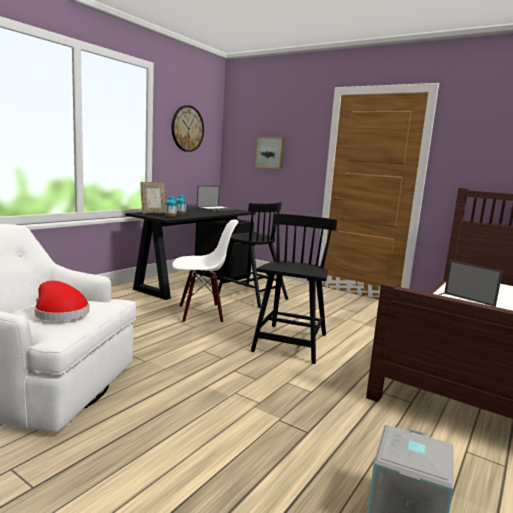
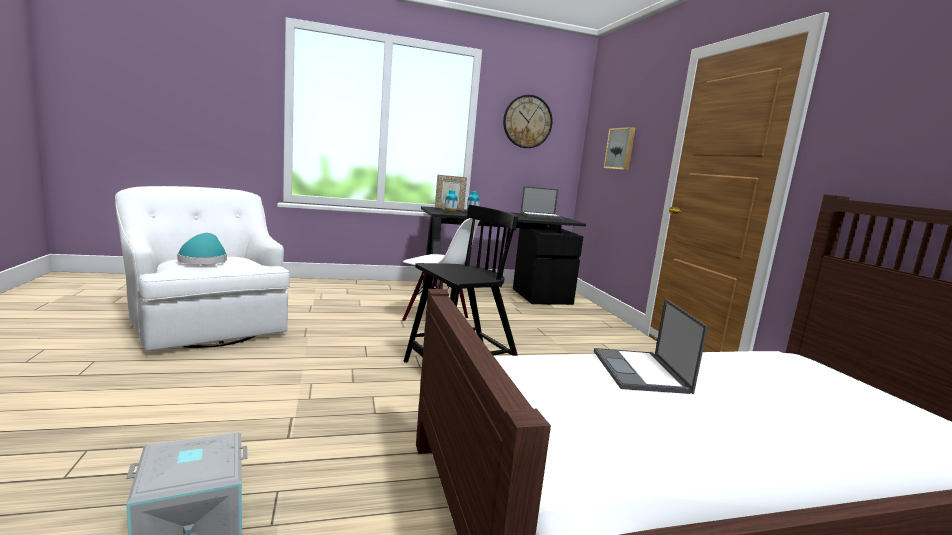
camera: 40 degrees right, 0 degrees up
red hat [35,281,89,321] -> turquoise hat [177,233,227,265]
black chair [218,202,288,308] -> none

